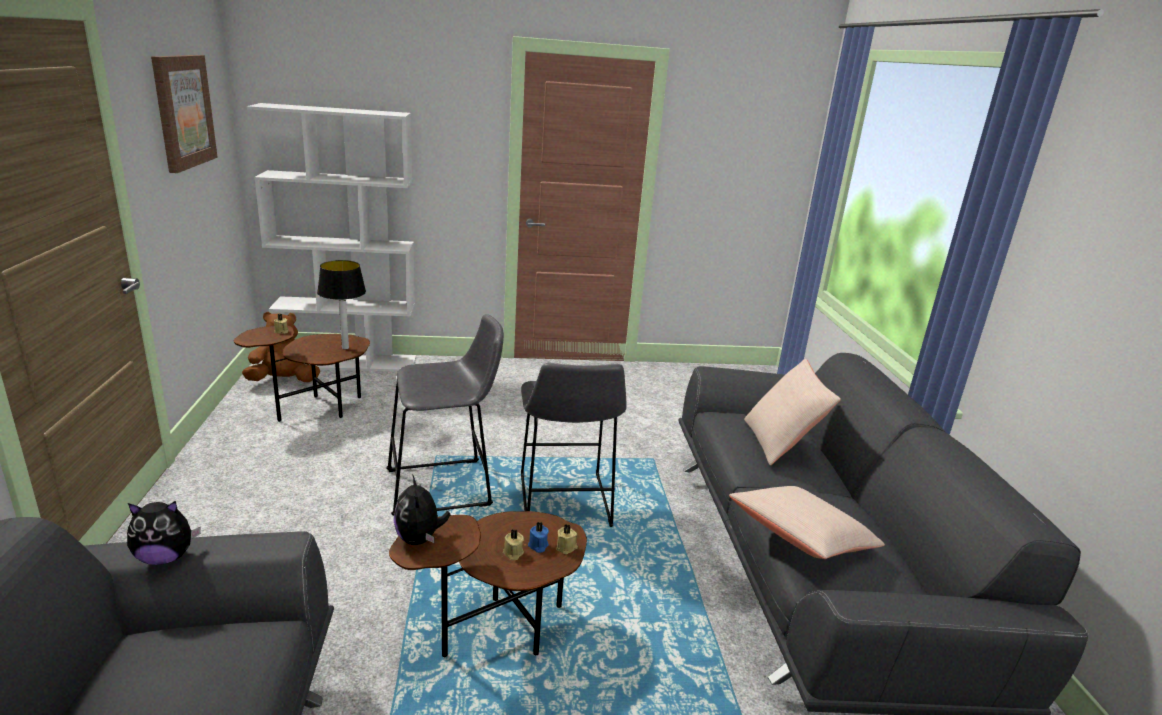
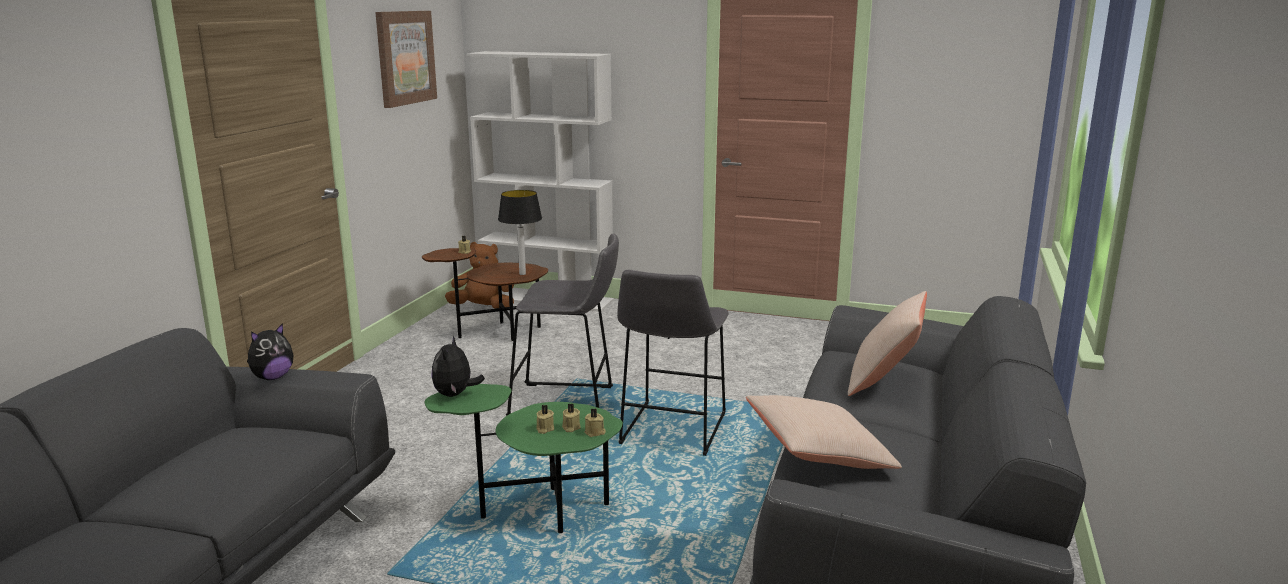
camera: 25 degrees right, 5 degrees down
plush toy [127,501,201,565] -> plush toy turned 60 degrees counterclockwise [247,323,293,380]
brown side table [389,511,587,657] -> green side table [424,384,623,533]
blue candle [528,522,549,553] -> beige candle [562,403,581,432]

